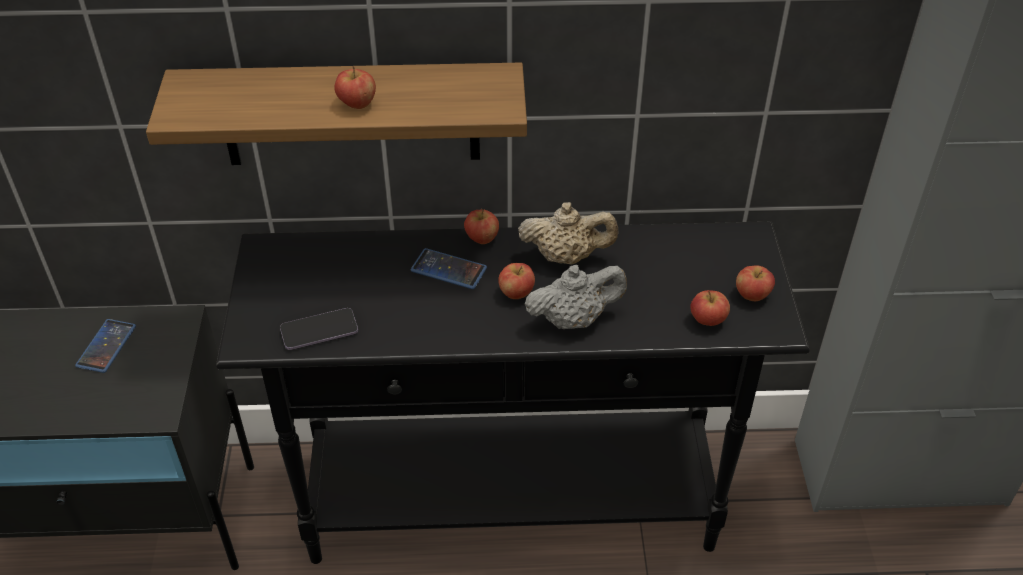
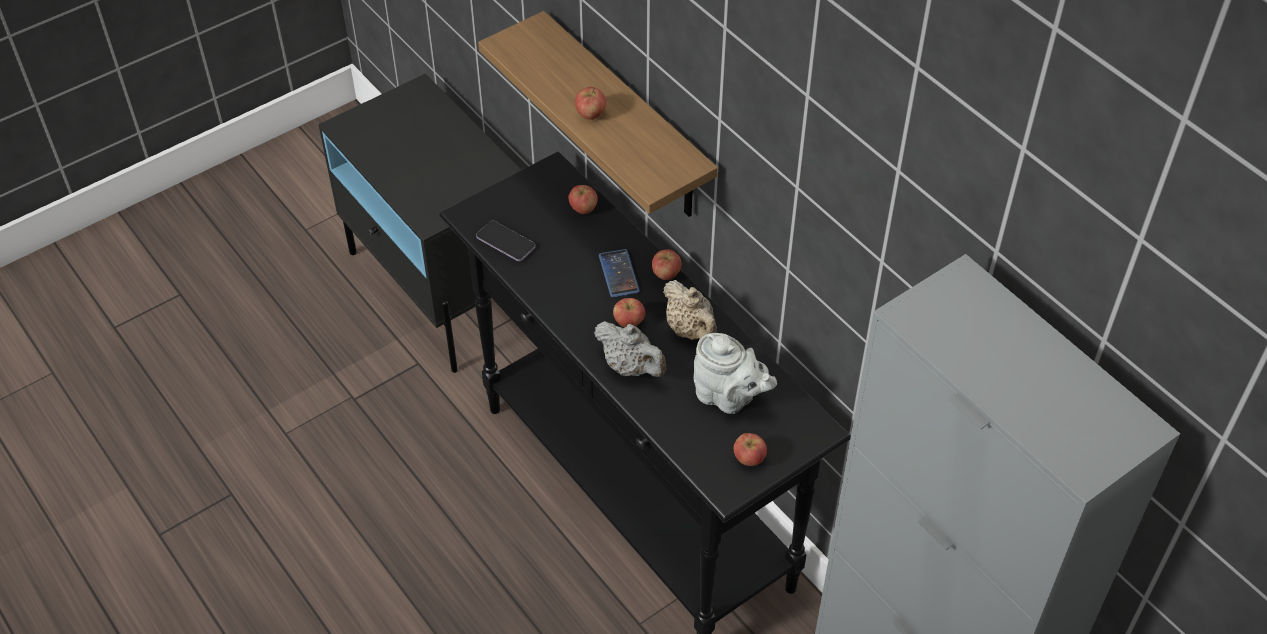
camera: 55 degrees right, 5 degrees up
phone [75,319,136,373] -> none
apple [690,290,730,326] -> apple moved to [568,185,598,214]
none -> grey teapot [694,333,777,414]

